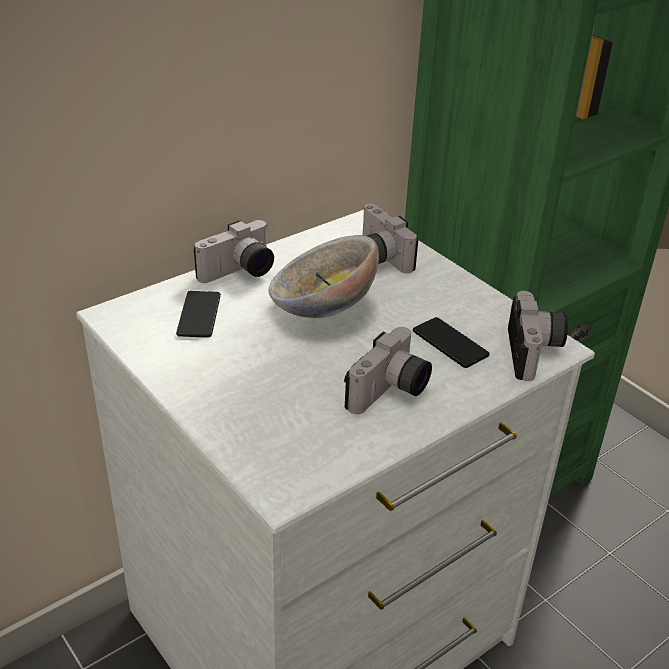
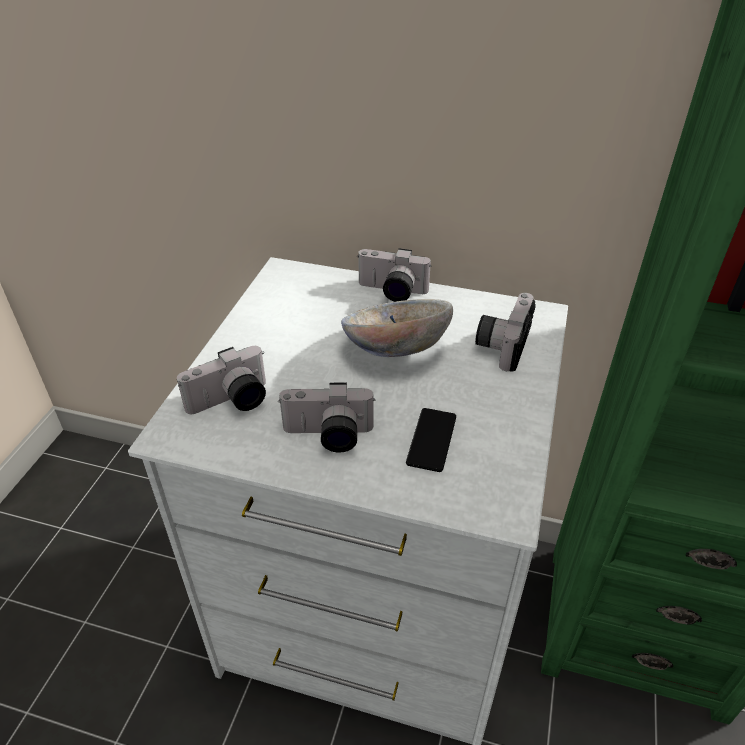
camera: 55 degrees right, 5 degrees up
phone [176,291,221,338] -> none
camera [508,291,568,381] -> camera moved to [177,346,266,414]

